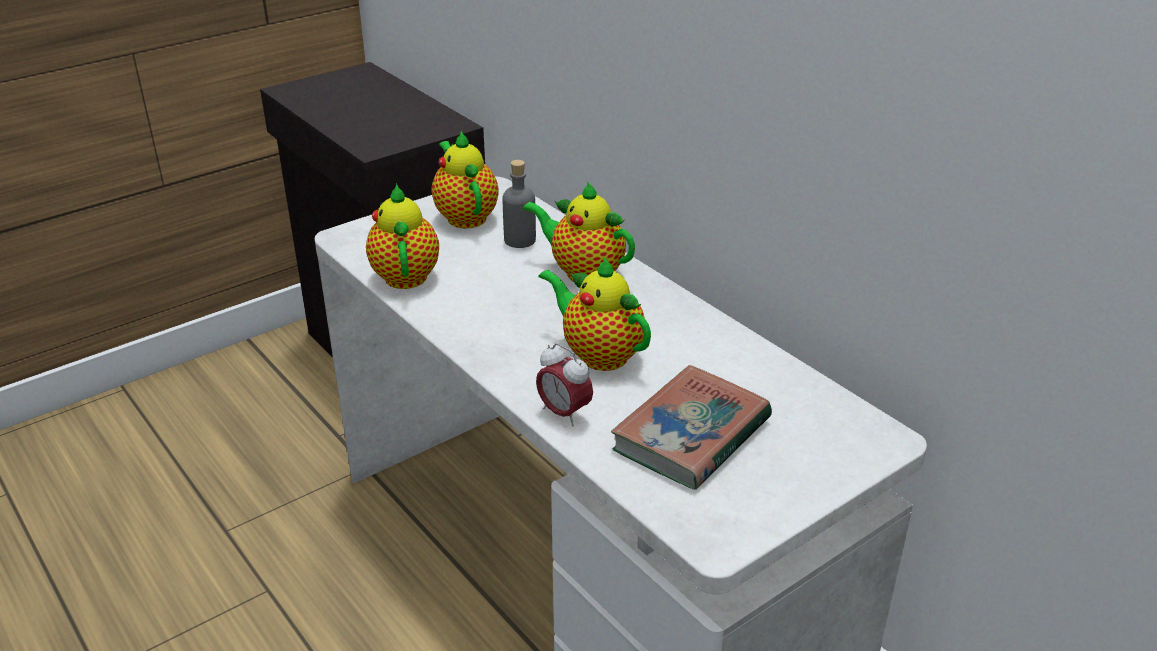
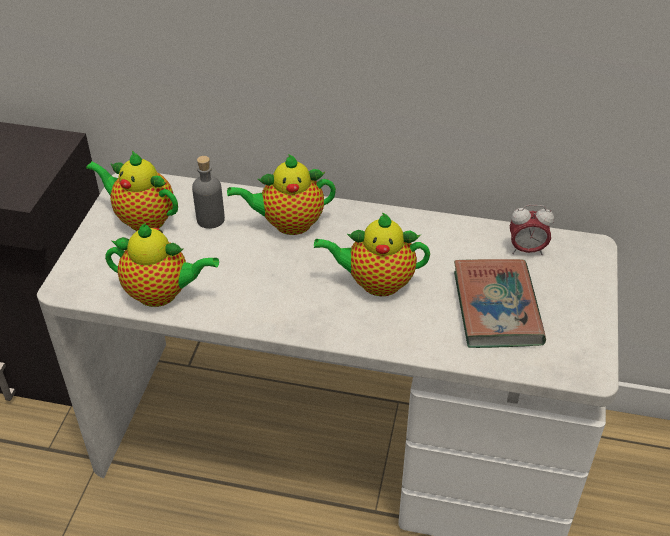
camera: 40 degrees left, 10 degrees up
teapot [366,184,439,289] -> teapot turned 150 degrees clockwise [105,223,219,307]
alarm clock [536,343,593,426] -> alarm clock moved to [510,205,554,255]

